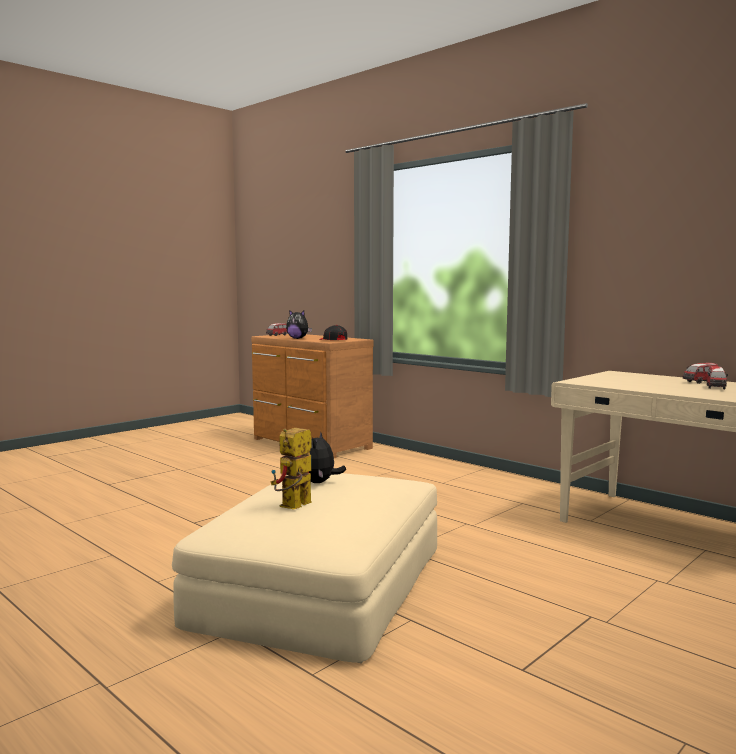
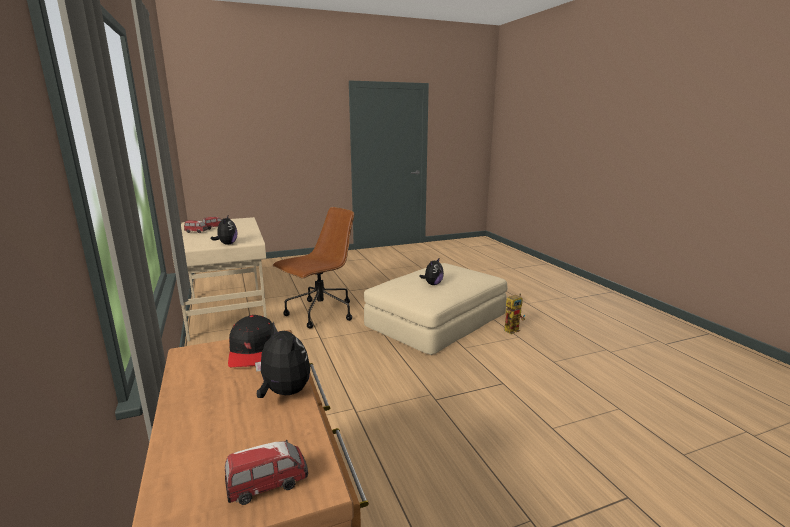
camera: 155 degrees left, 10 degrees up
toy robot [270,428,311,509] -> toy robot moved to [504,294,525,334]
none -> plush toy [211,216,238,245]
none -> brown office chair [273,207,354,329]

